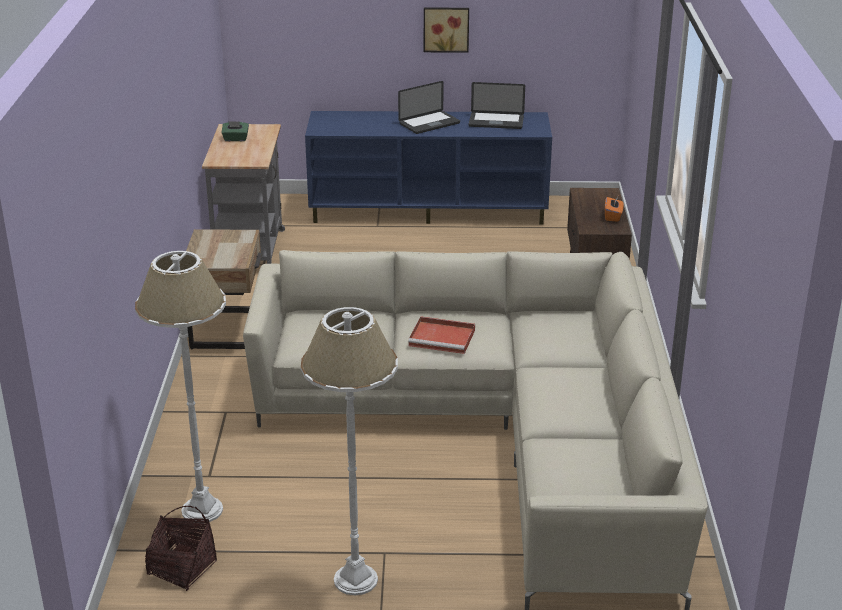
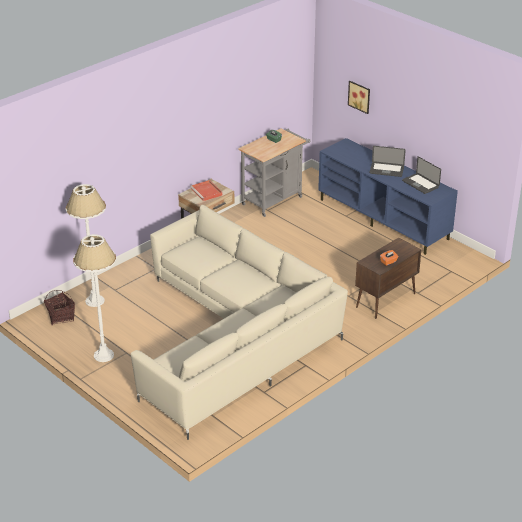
camera: 45 degrees right, 5 degrees up
red tray [408,316,475,354] -> red tray moved to [190,180,223,201]
picture [424,8,469,53] -> picture moved to [348,81,370,114]

